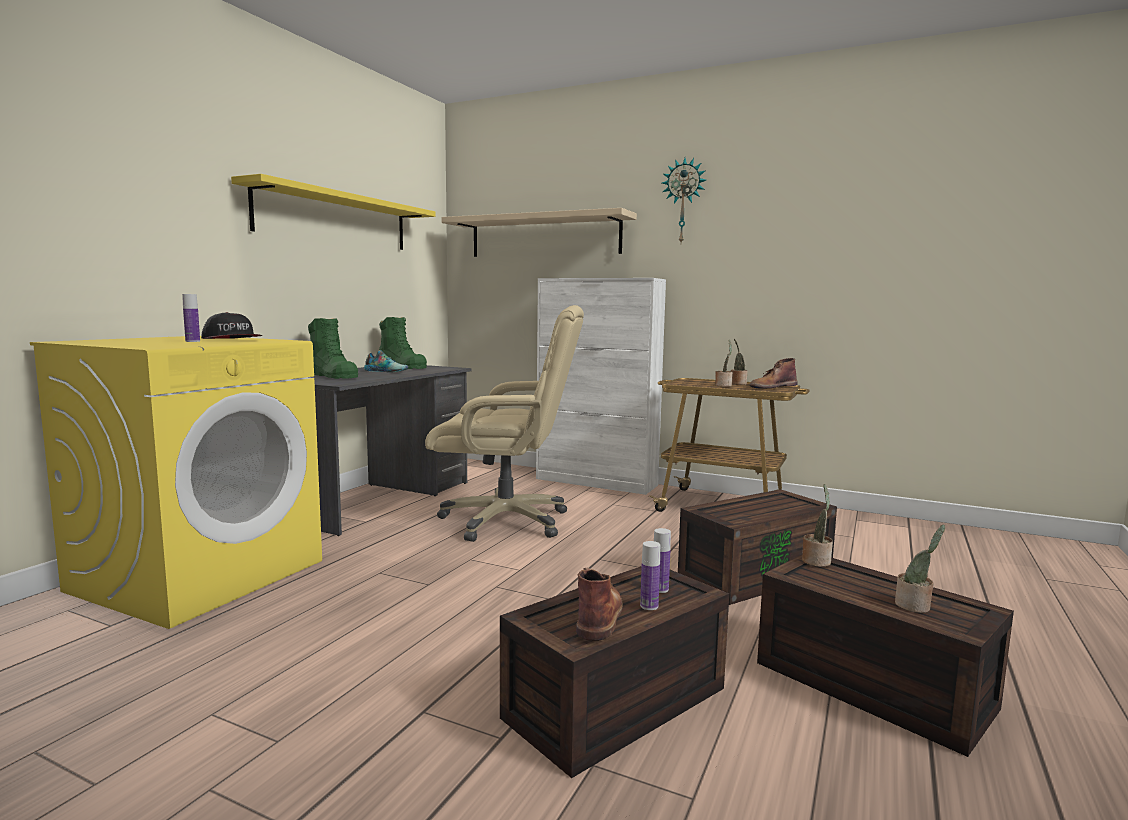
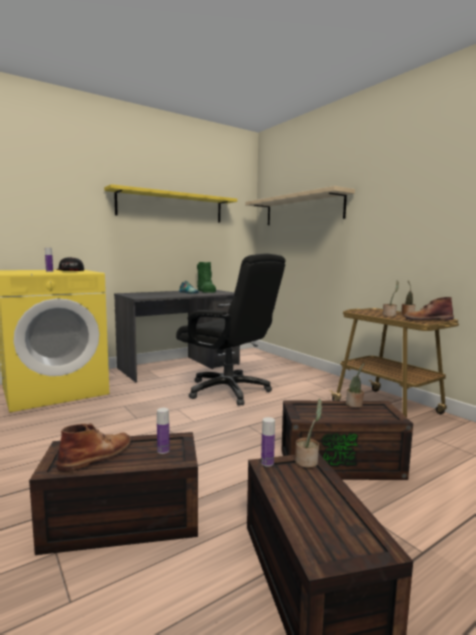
camera: 30 degrees right, 0 degrees up
green boot [308,318,358,379] -> none
beige office chair [425,305,584,542] -> black office chair [176,253,286,406]
white cabinet [536,278,666,495] -> none
bottle [640,541,660,610] -> bottle moved to [261,417,275,467]
wall clock [662,158,706,243] -> none
potted plant [895,525,945,613] -> potted plant moved to [346,363,365,408]

